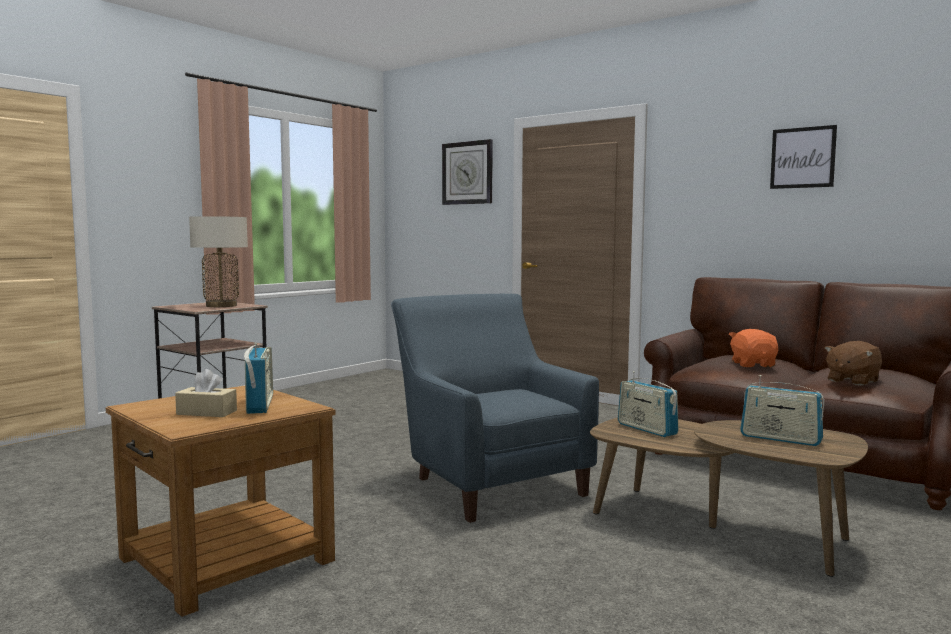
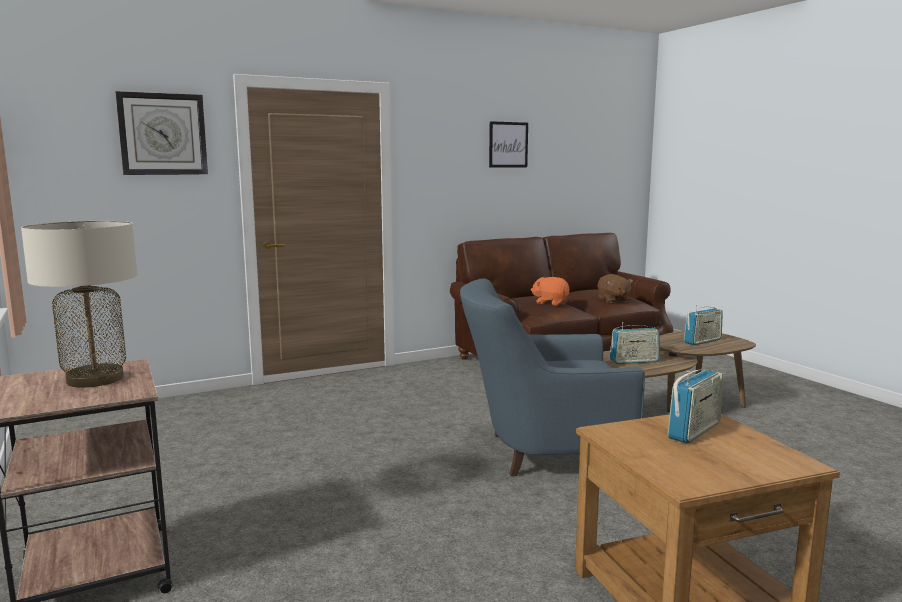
camera: 65 degrees left, 5 degrees up
beige tissue box [175,369,237,417] -> none
radio [244,343,273,414] -> radio turned 120 degrees clockwise [668,369,723,444]

